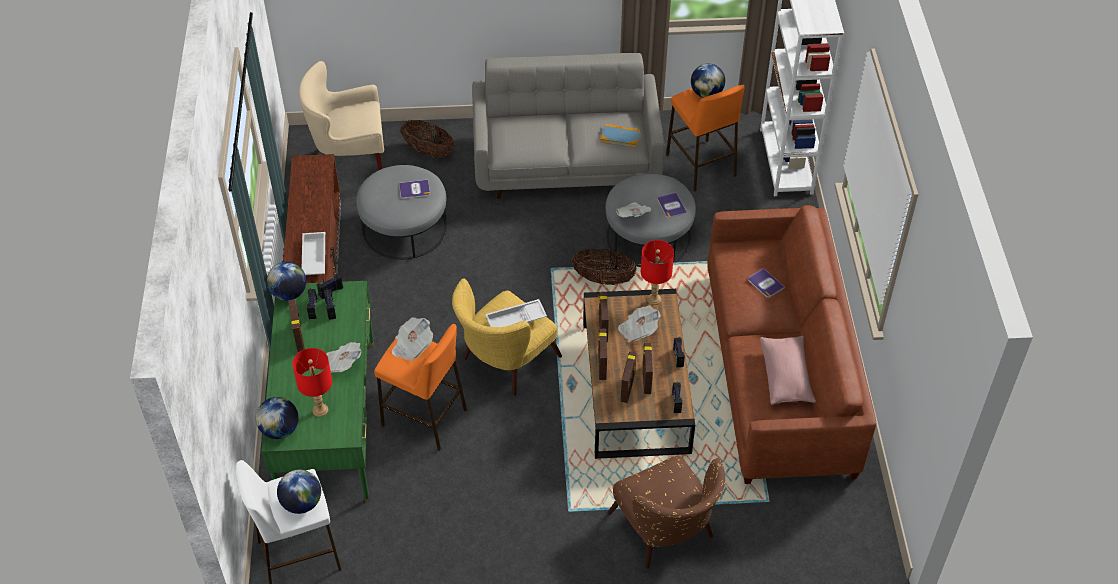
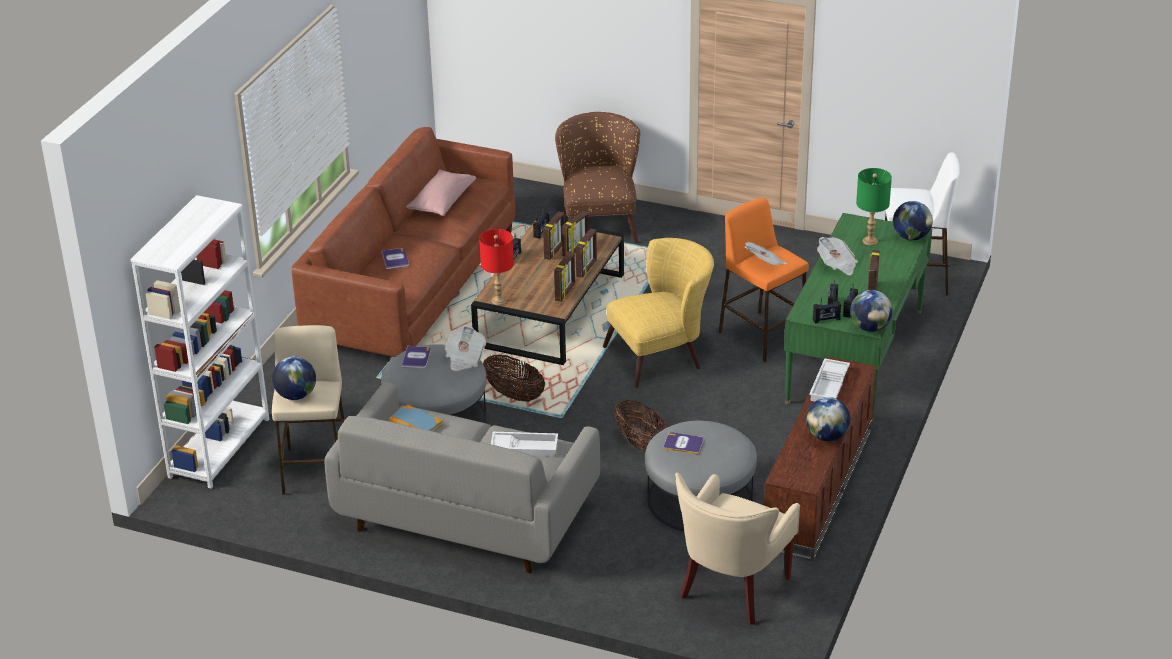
camera: 155 degrees left, 15 degrees down
globe [277,470,321,514] -> globe moved to [806,397,851,441]
red table lamp [292,348,332,417] -> green table lamp [856,168,892,245]
beige armchair [299,61,384,170] -> beige armchair turned 105 degrees clockwise [675,473,800,625]
basket [400,120,455,158] -> basket moved to [614,400,667,452]
white tray [485,299,547,327] -> white tray moved to [491,432,558,456]
newspaper [618,305,661,342] -> none
orange stool [666,85,745,192] -> beige stool [272,325,345,495]

